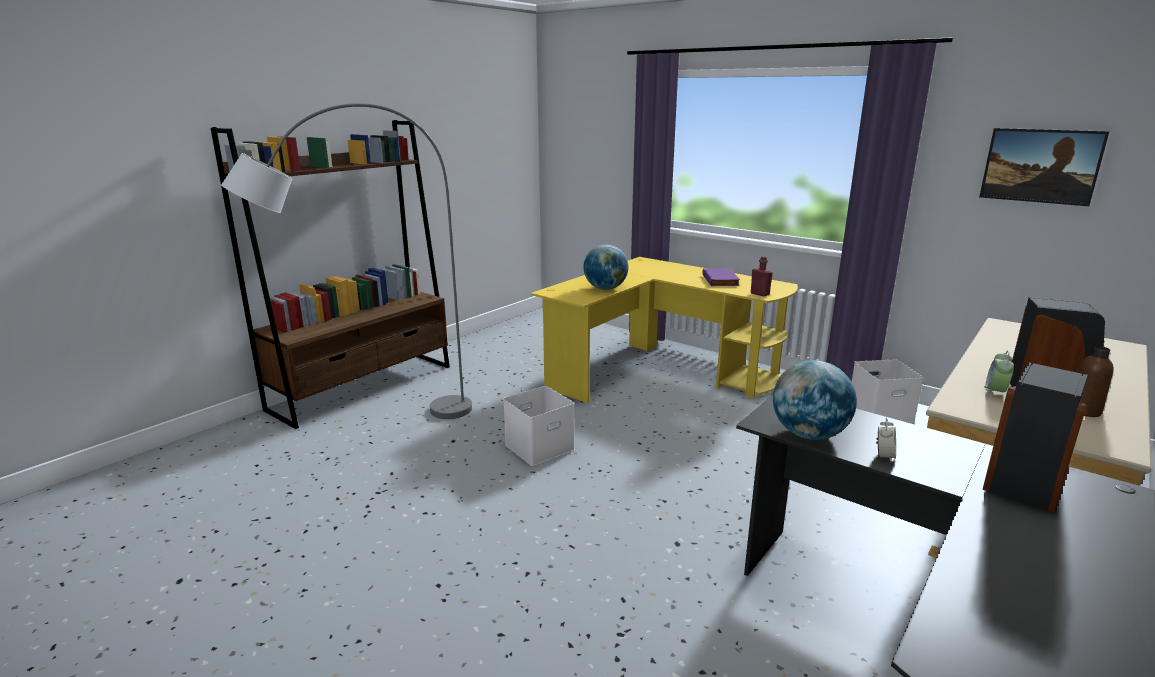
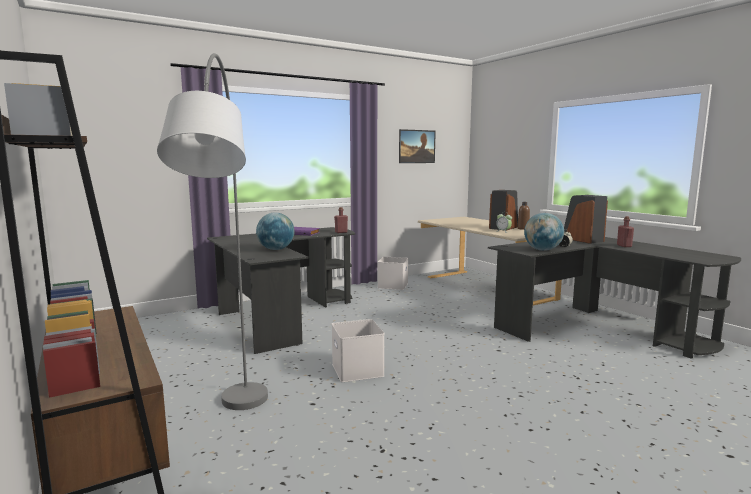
camera: 70 degrees left, 10 degrees down
yellow desk [531,257,798,403] -> black desk [207,227,355,354]
none -> red bottle [617,216,634,247]

